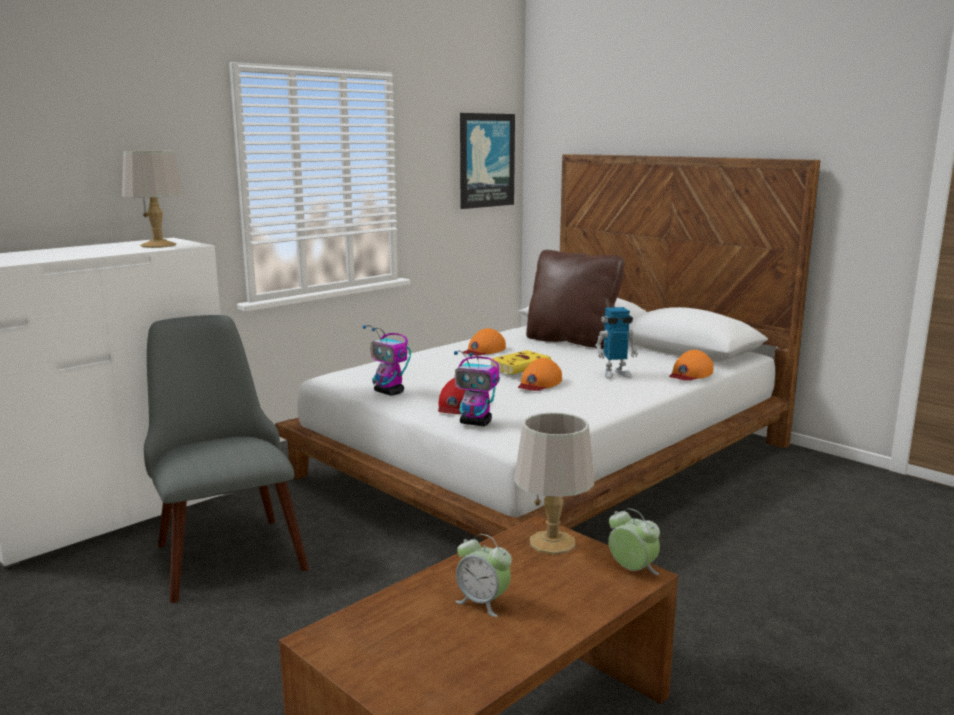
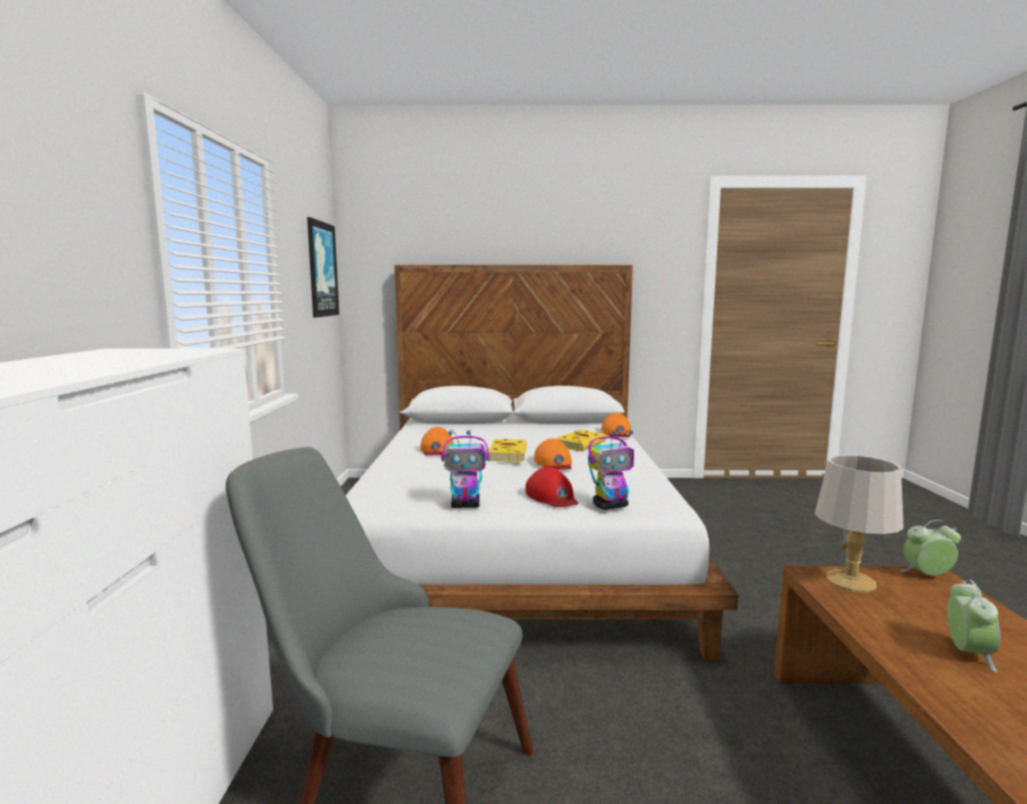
camera: 45 degrees left, 5 degrees down
grey table lamp [122,151,184,248] -> none
alarm clock [455,534,512,617] -> alarm clock turned 60 degrees counterclockwise [947,580,1000,672]
brown pillow [526,250,624,349] -> none
toy robot [595,307,638,379] -> yellow book [555,430,606,451]

